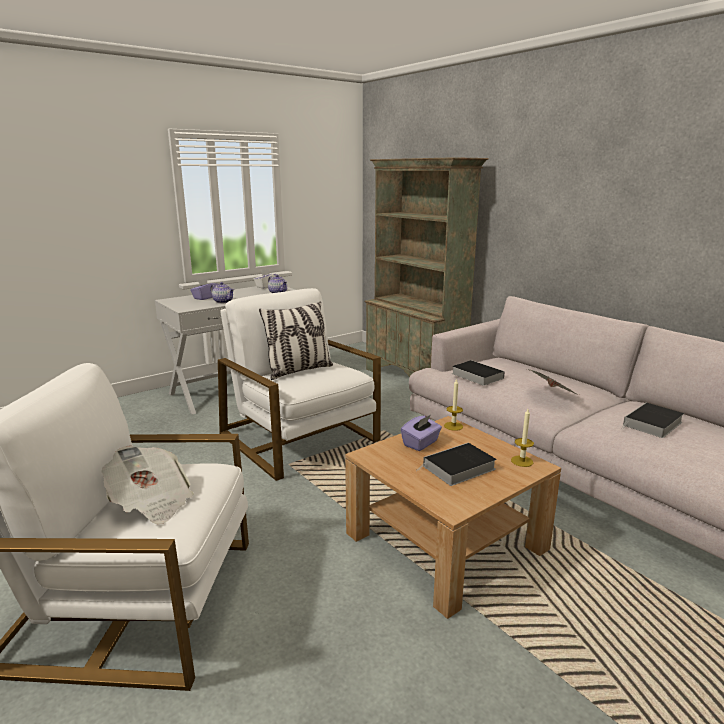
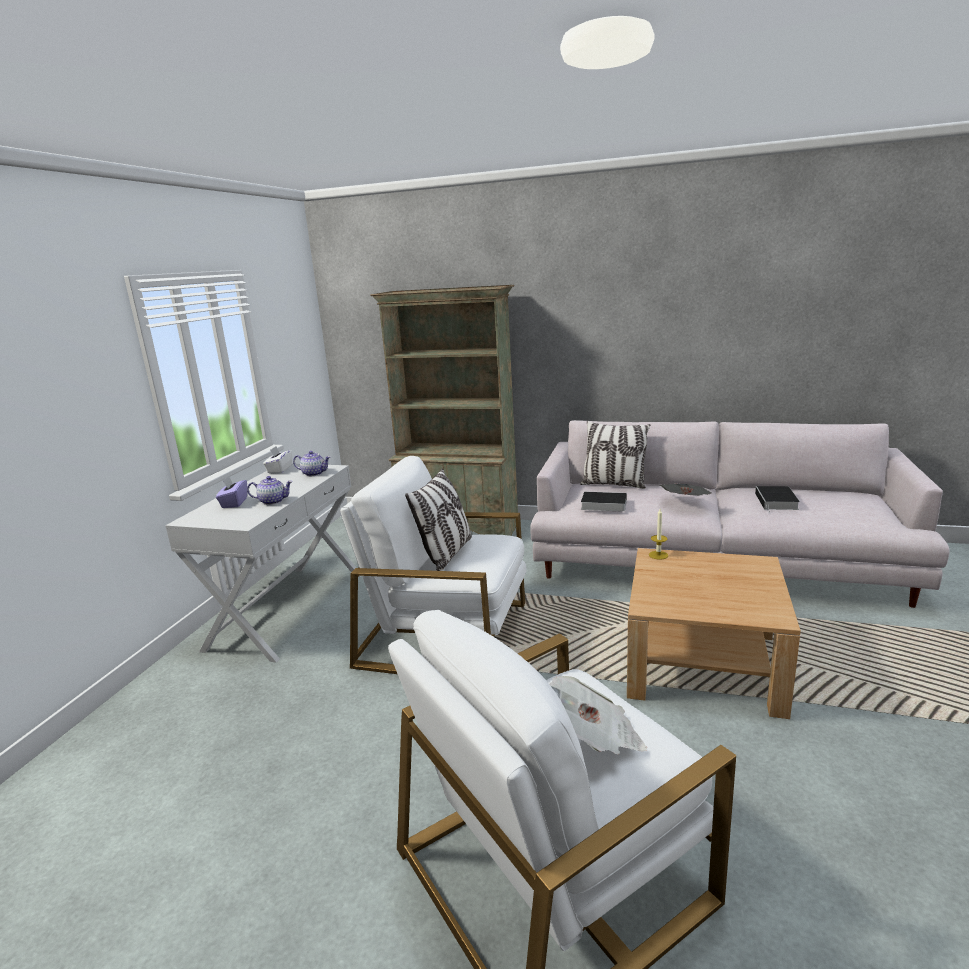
camera: 35 degrees left, 0 degrees up
purple tissue box [401,415,442,451] -> none
book [416,443,497,486] -> none
candle [511,409,534,467] -> none
none -> pillow [580,421,650,489]

